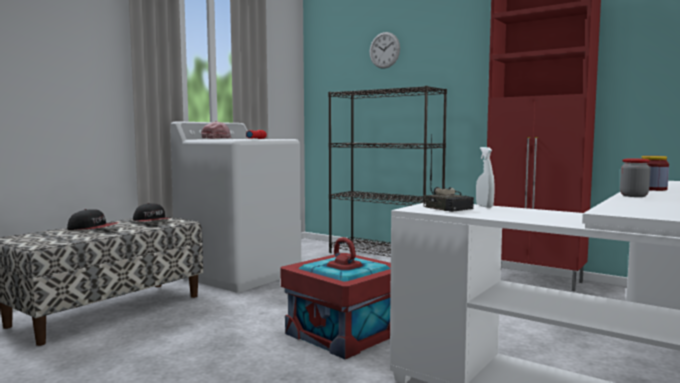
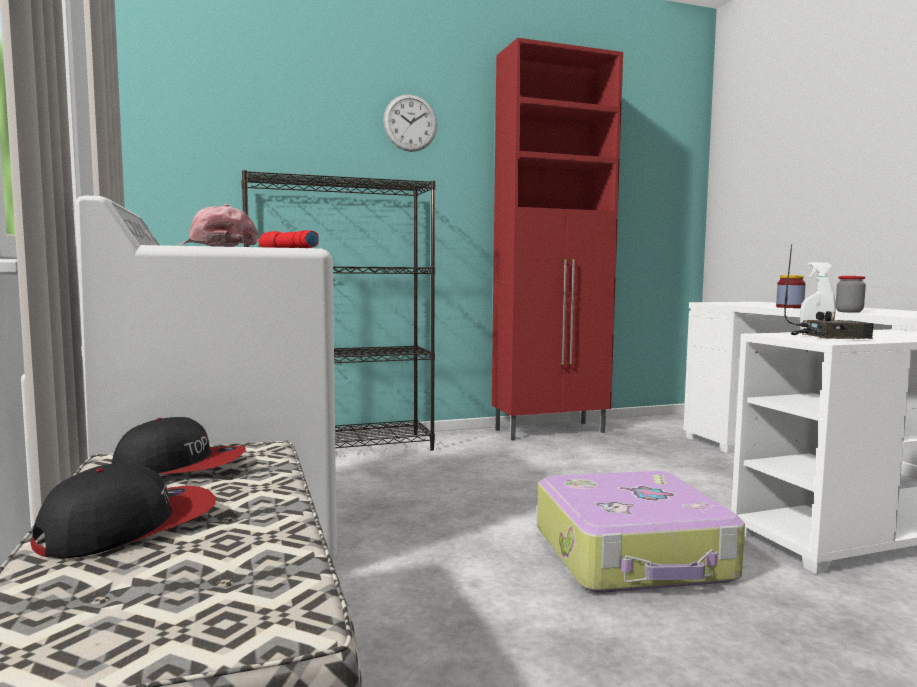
camera: 55 degrees left, 0 degrees up
red storage box [280,237,391,359] -> suitcase [537,471,745,593]
wall clock [370,32,400,69] -> wall clock moved to [383,94,437,152]

